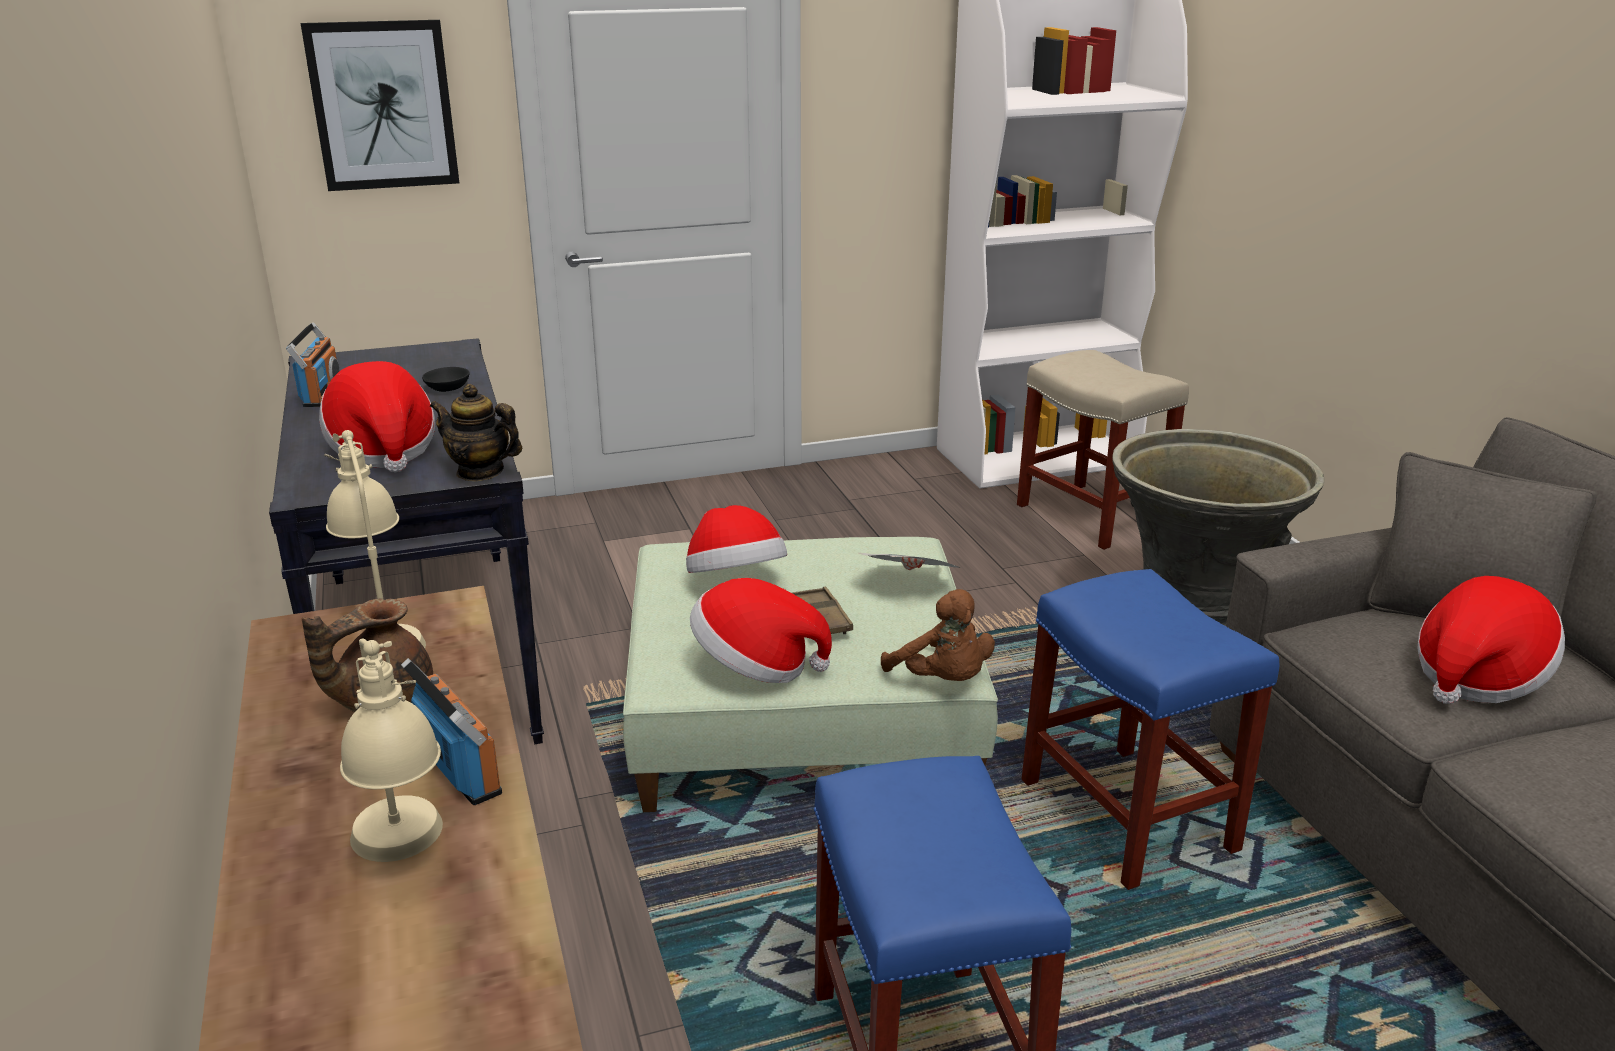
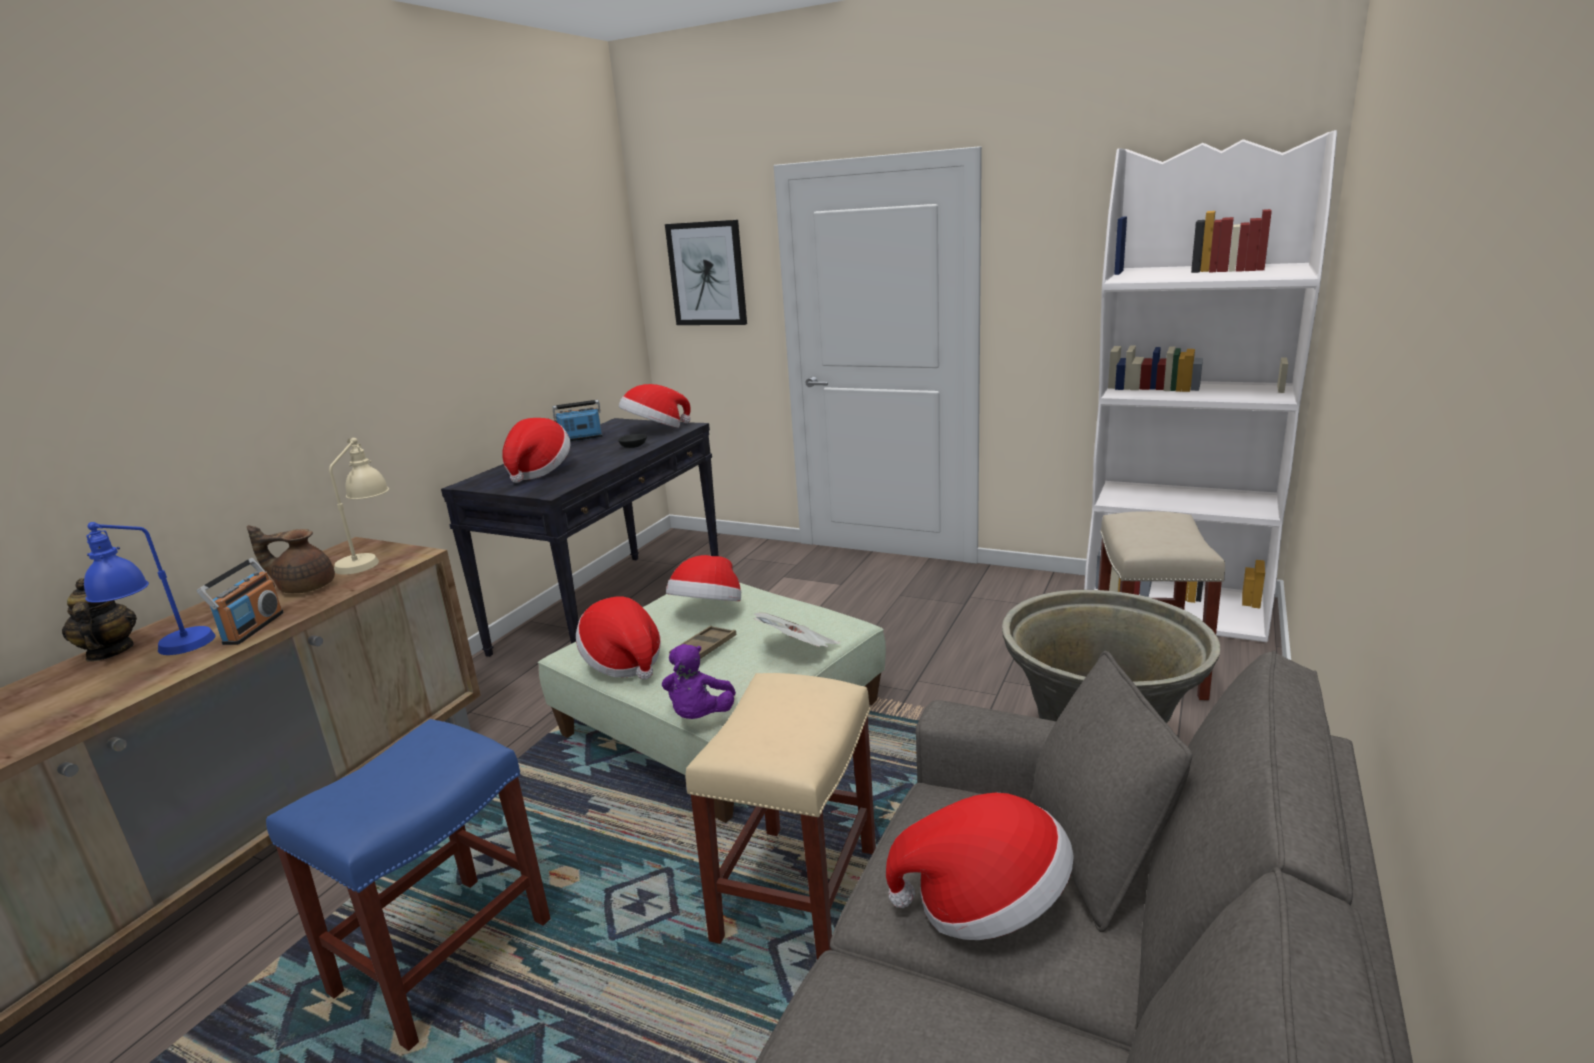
camera: 45 degrees right, 5 degrees down
radio [286,322,339,407] -> radio turned 150 degrees counterclockwise [552,400,603,442]
beige table lamp [340,638,443,862] -> blue table lamp [84,522,215,655]
teapot [430,384,522,481] -> teapot moved to [62,578,137,662]
brown plush toy [881,589,995,681] -> purple plush toy [662,644,736,719]
blue stool [1022,569,1279,890] -> beige stool [686,673,876,960]
none -> hat [619,384,691,428]

